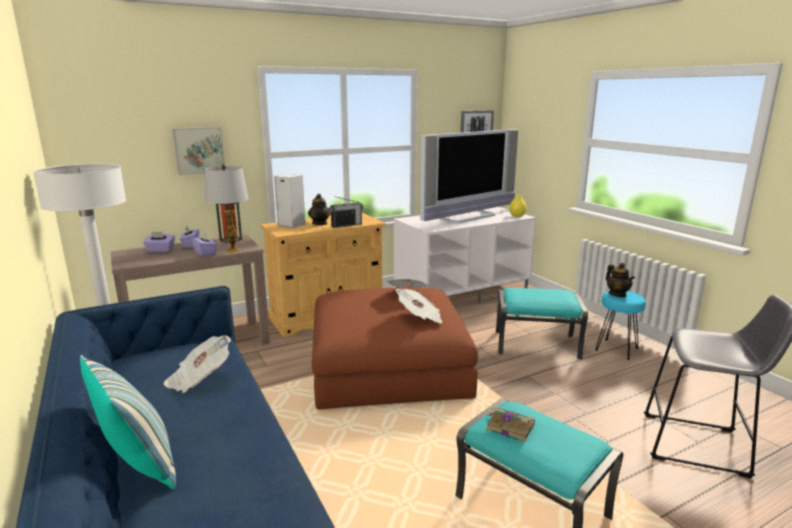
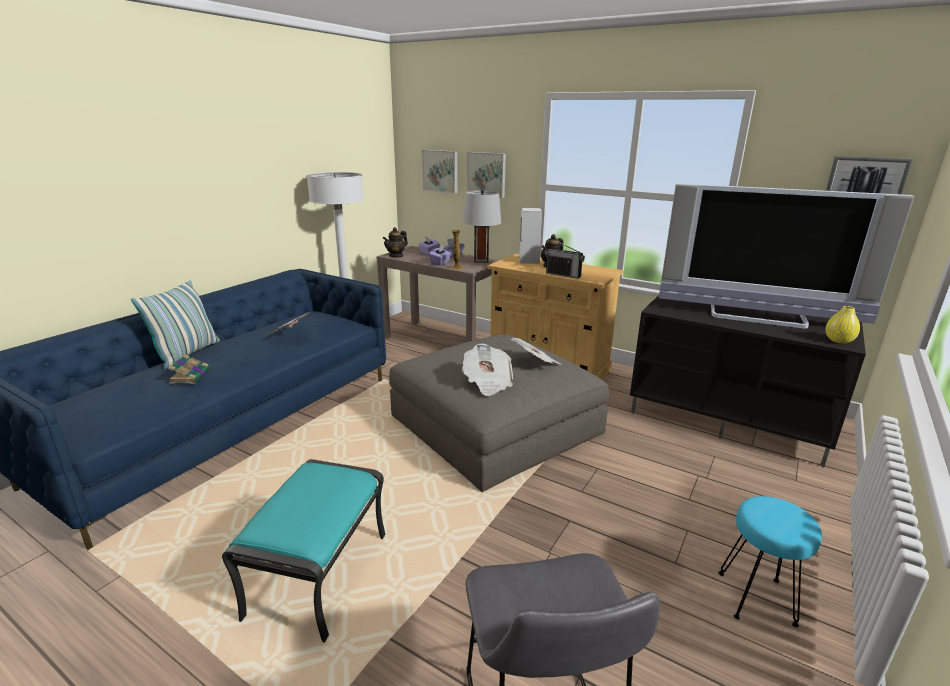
camera: 60 degrees right, 5 degrees up
brown ottoman [312,287,478,410] -> grey ottoman [389,334,609,492]
white tv stand [394,207,536,303] -> black tv stand [630,295,866,467]
book [486,407,535,443] -> book moved to [168,355,210,384]
turquoise ottoman [496,288,588,359] -> none
teapot [606,263,635,297] -> teapot moved to [383,227,408,258]
none -> picture [422,150,458,193]

